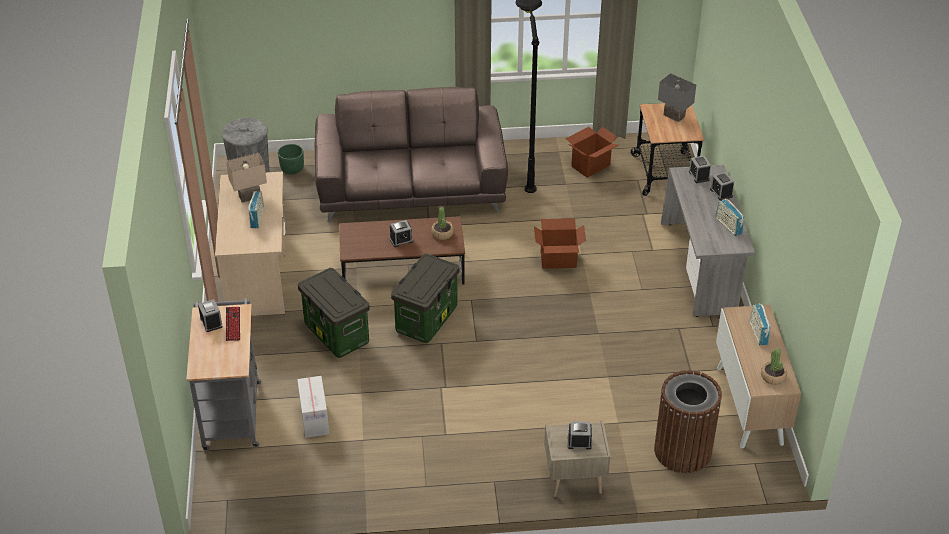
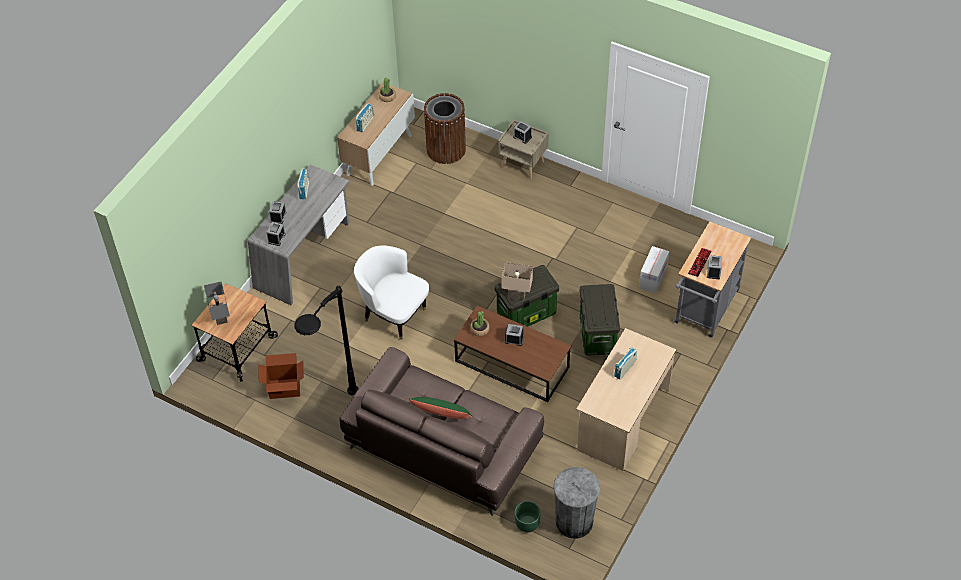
camera: 145 degrees left, 10 degrees up
beige table lamp [226,153,267,203] -> beige table lamp moved to [501,262,533,299]
cardboard box [534,218,586,269] -> white armchair [354,246,429,339]
none -> green pillow [409,397,473,419]

